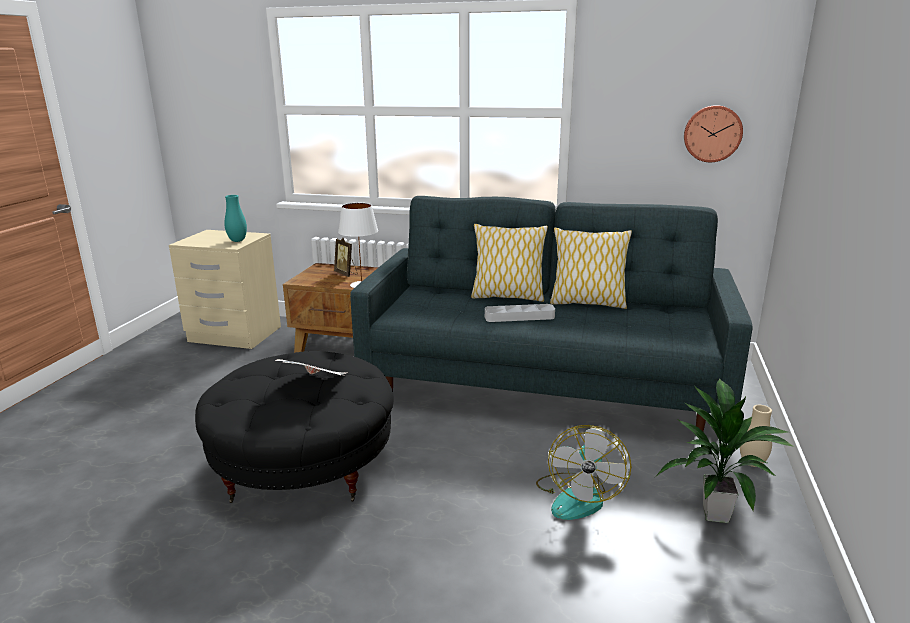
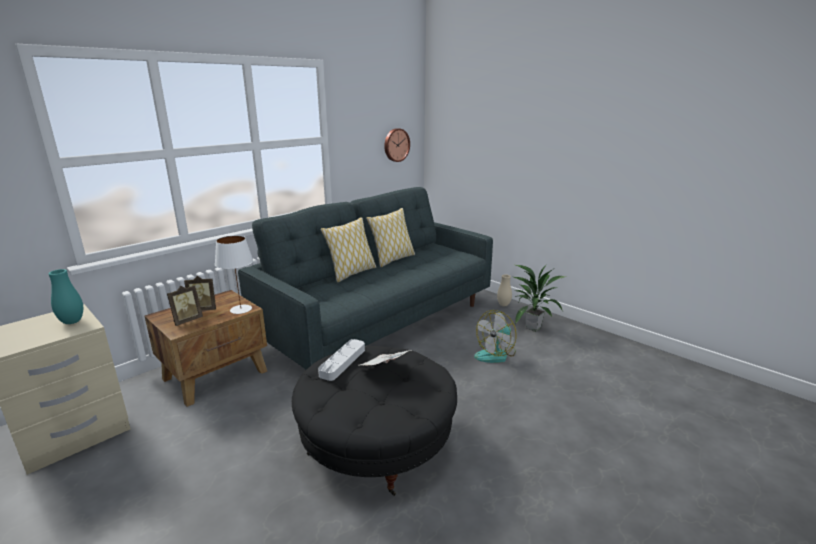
camera: 60 degrees left, 0 degrees up
grey tray [485,304,555,322] -> grey tray moved to [318,339,365,381]
fan [536,425,631,520] -> fan turned 90 degrees clockwise [474,310,517,363]
none -> picture frame [167,285,203,326]

